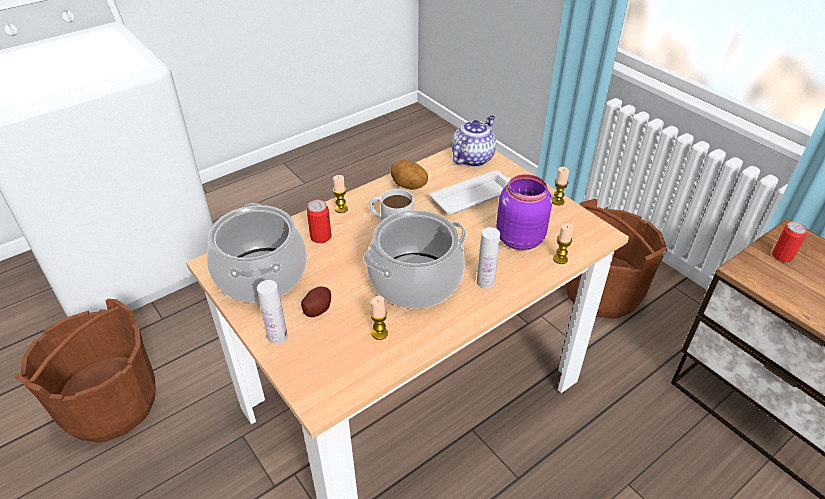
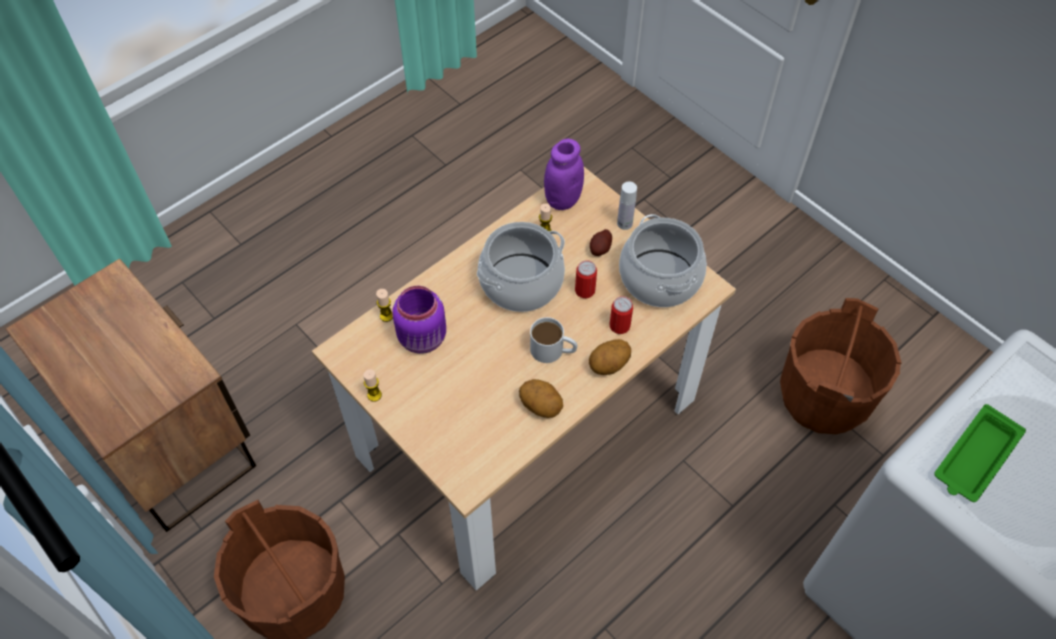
camera: 175 degrees right, 15 degrees up
candle [333,175,348,213] -> potato [589,339,631,375]
white tray [430,170,511,214] -> none
teapot [451,115,496,167] -> none
white bottle [477,227,500,289] -> none
can [772,222,807,262] -> can moved to [575,260,597,298]
none -> purple jar [544,139,584,210]
none -> green tray [934,404,1026,502]

